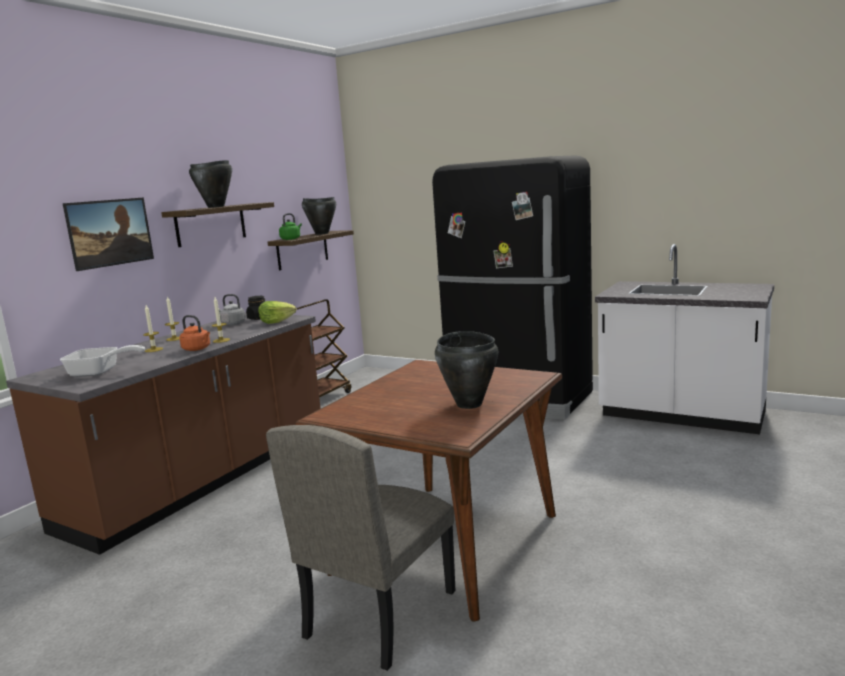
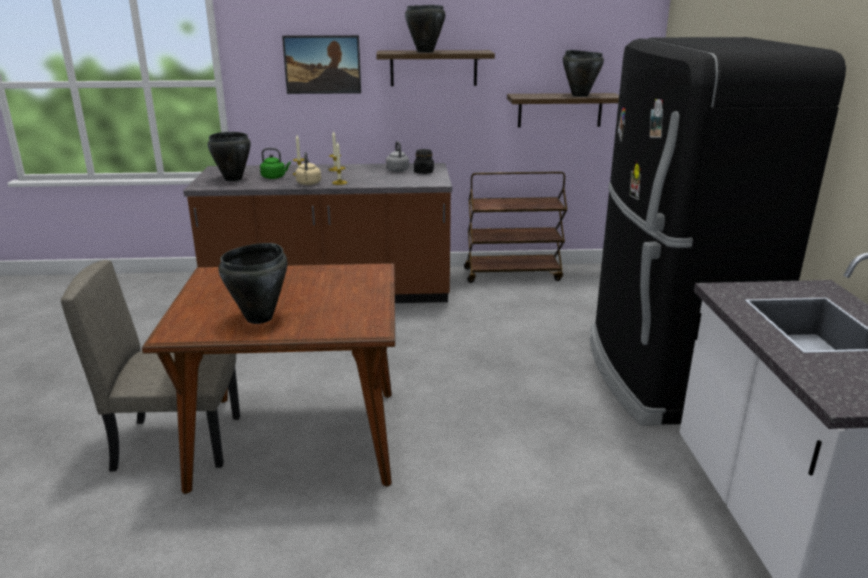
camera: 55 degrees right, 10 degrees up
frying pan [60,345,145,377] -> black cooking pot [208,132,251,182]
orange kettle [179,315,210,351] -> beige kettle [295,152,321,185]
lettuce [258,301,296,324] -> none
green kettle [279,213,302,240] -> green kettle moved to [260,148,291,179]

